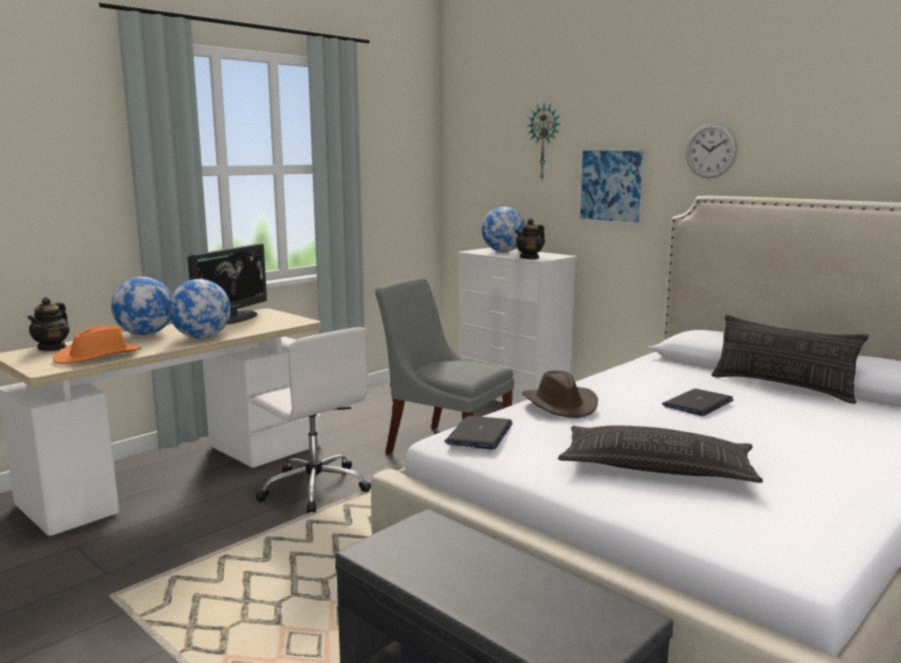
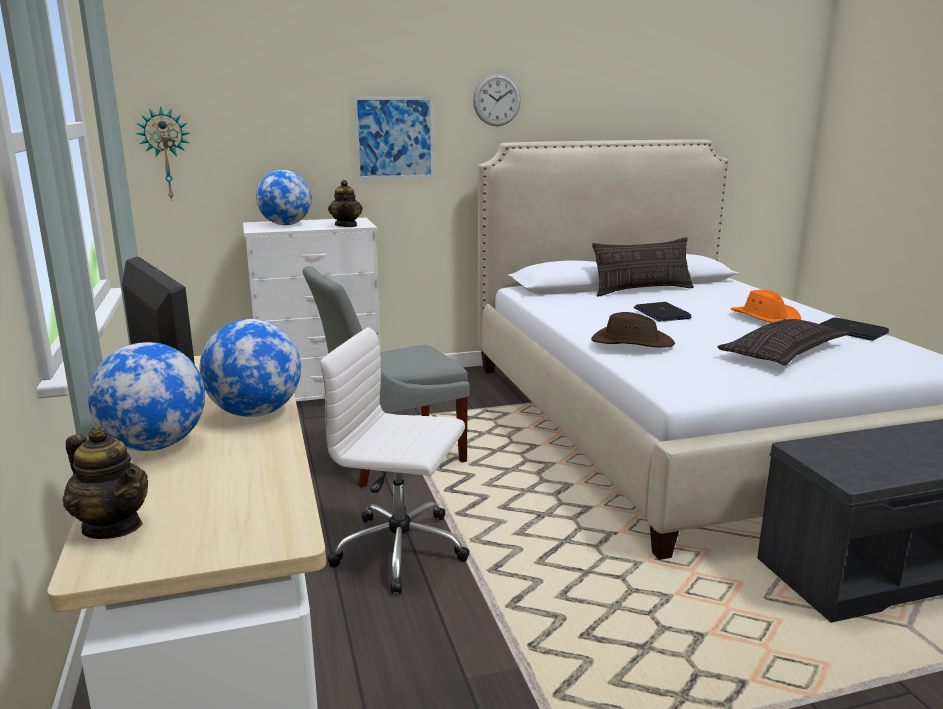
camera: 60 degrees left, 5 degrees up
orange hat [53,325,141,364] -> orange hat moved to [730,290,801,323]
white office chair [252,327,371,513] -> white office chair turned 150 degrees counterclockwise [320,327,470,594]
laptop [444,416,513,450] -> laptop moved to [820,317,889,341]
wall clock [527,103,560,179] -> wall clock moved to [136,106,190,201]

